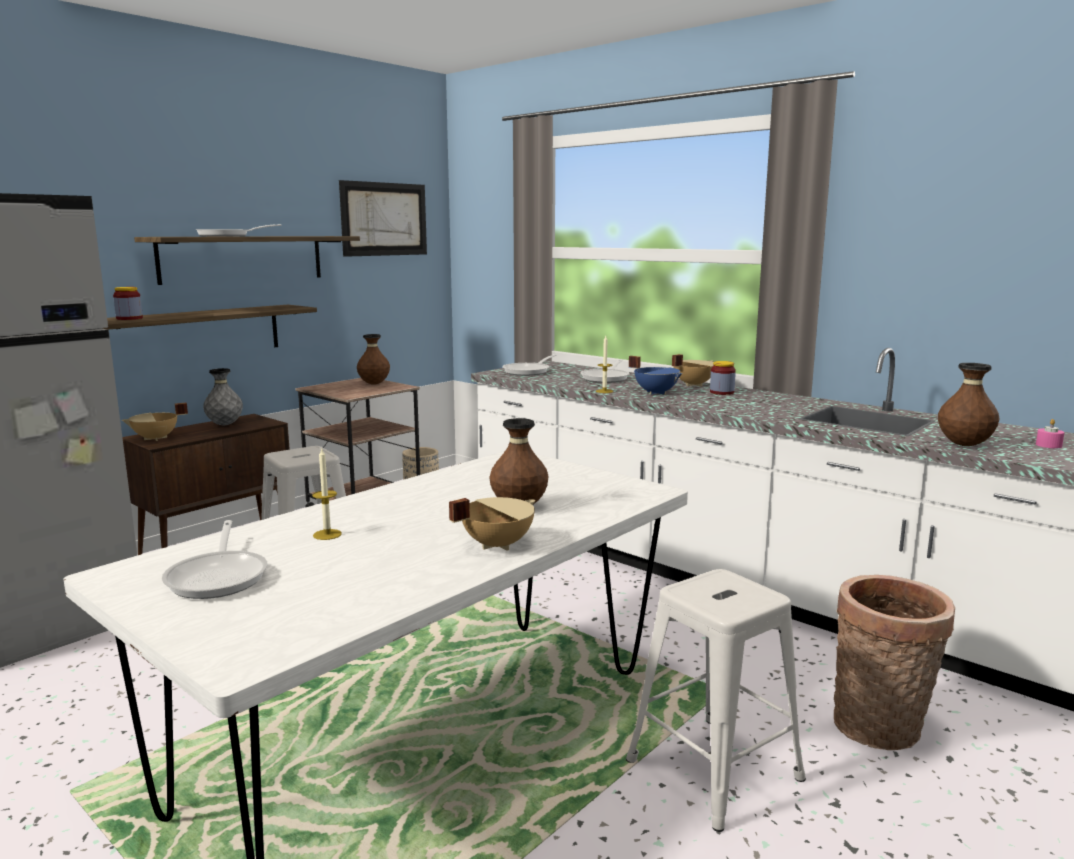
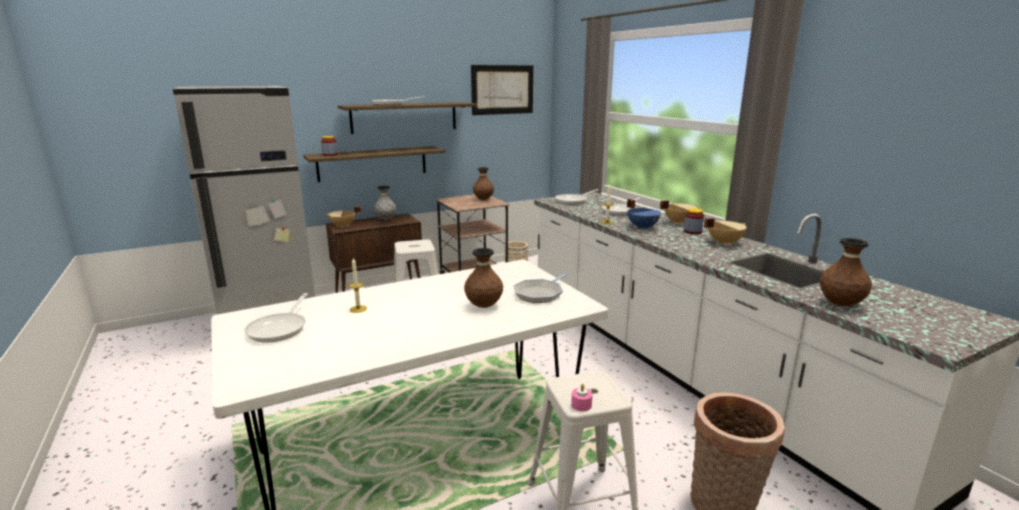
camera: 20 degrees right, 5 degrees up
beige cooking pot [449,497,535,550] -> beige cooking pot moved to [704,218,747,245]
pink candle [1036,419,1065,448] -> pink candle moved to [571,384,593,411]
none -> frying pan [514,273,568,303]

